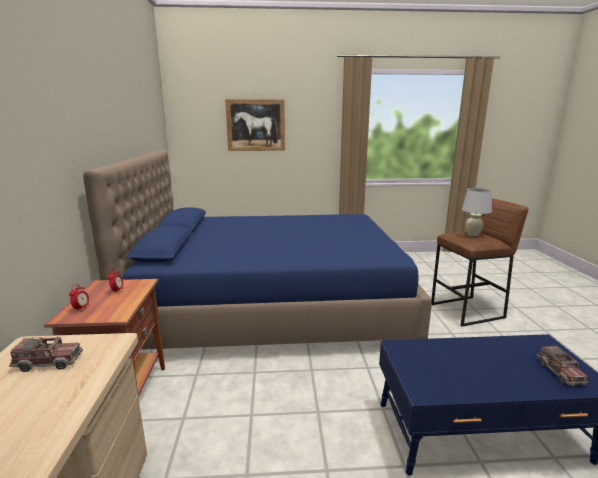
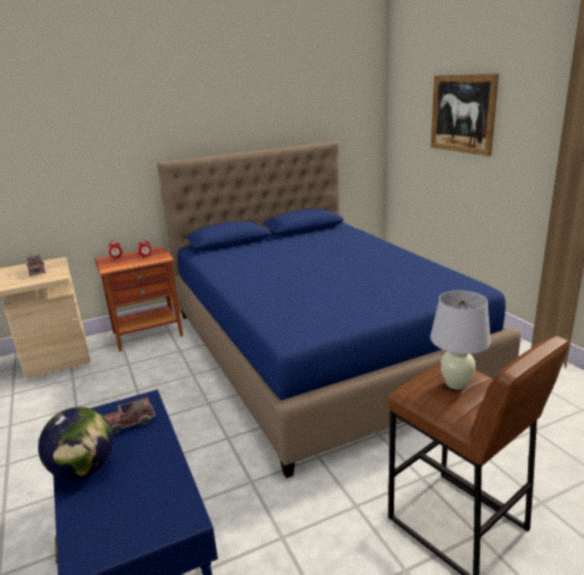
camera: 70 degrees right, 5 degrees up
toy truck [537,345,588,385] -> toy truck moved to [104,397,156,434]
none -> globe [38,407,113,480]

